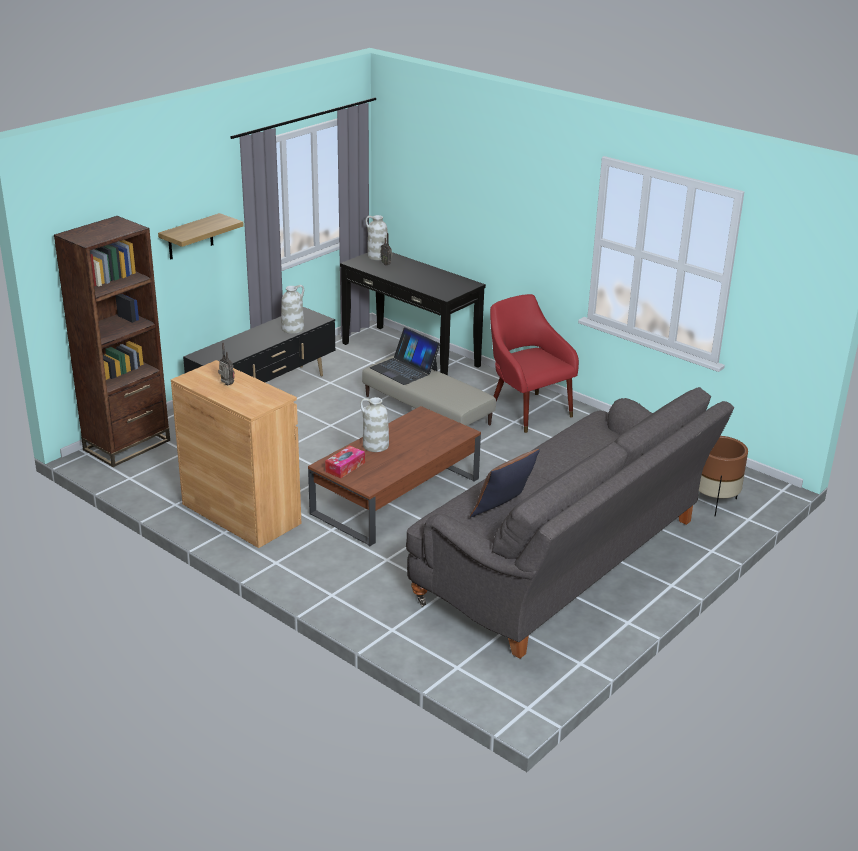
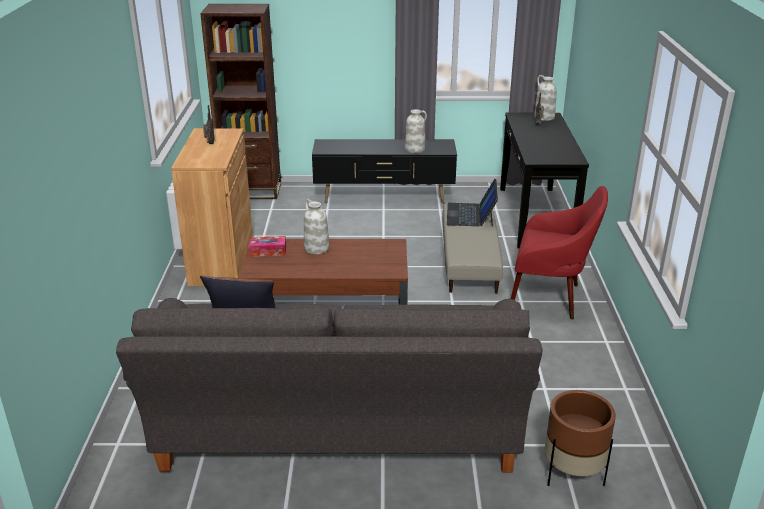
camera: 50 degrees right, 0 degrees up
shelf [158,213,244,260] -> none
red armchair [490,294,579,433] -> red armchair turned 90 degrees clockwise [511,186,608,320]

